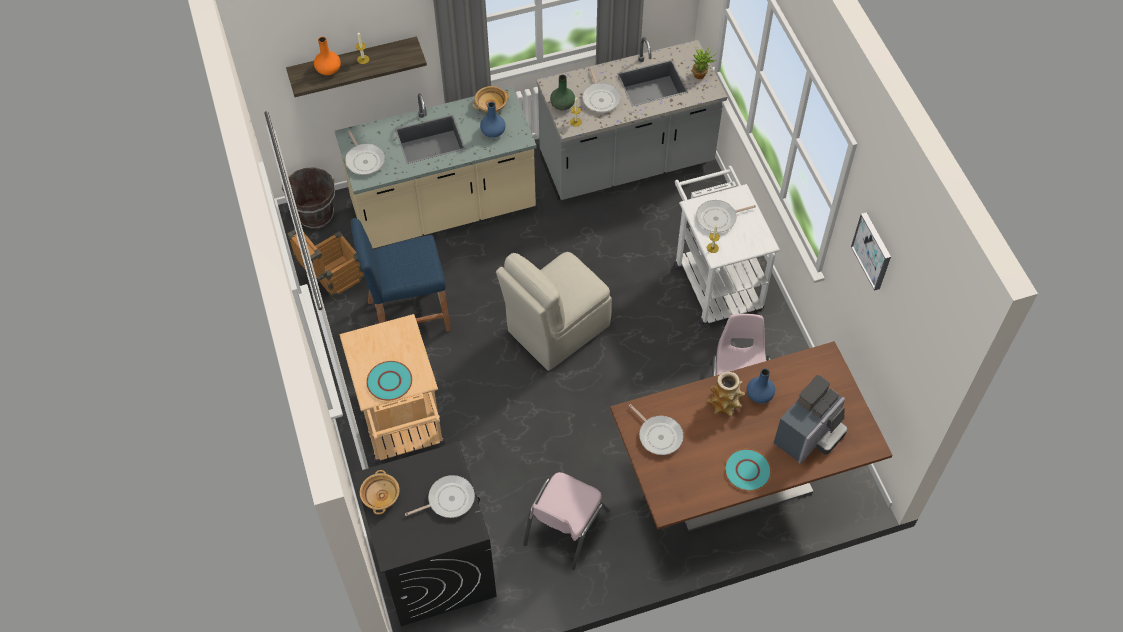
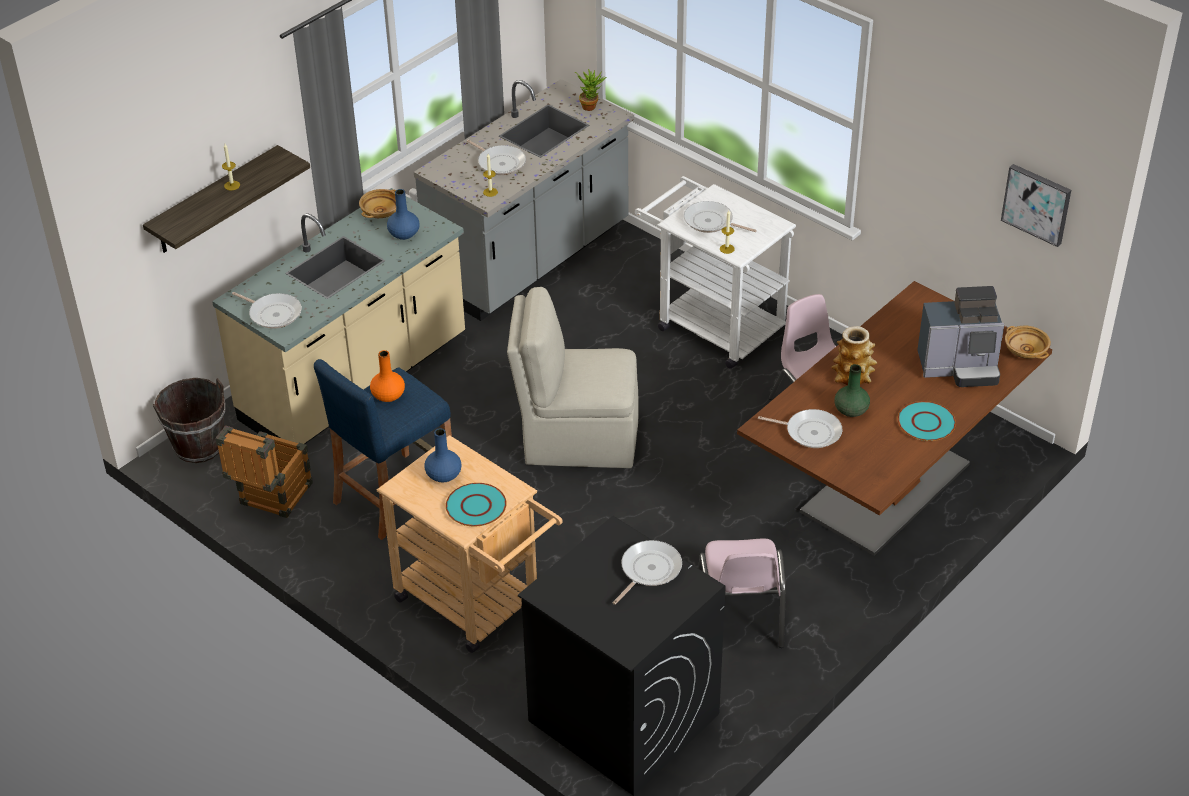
camera: 30 degrees left, 15 degrees down
orange vase [314,37,341,75] -> orange vase moved to [370,350,405,402]
beige bowl [360,470,400,514] -> beige bowl moved to [1005,326,1051,359]
beige chair [496,252,612,371] -> beige chair turned 75 degrees clockwise [507,287,639,468]
green vase [550,75,575,110] -> green vase moved to [834,364,870,417]
frying pan [696,200,756,232] -> frying pan turned 75 degrees clockwise [684,201,757,233]
blue vase [747,369,775,403] -> blue vase moved to [425,428,462,482]
coffee machine [774,375,848,464] -> coffee machine turned 75 degrees clockwise [917,286,1004,387]
picture [851,212,891,291] -> picture moved to [1001,164,1071,247]

